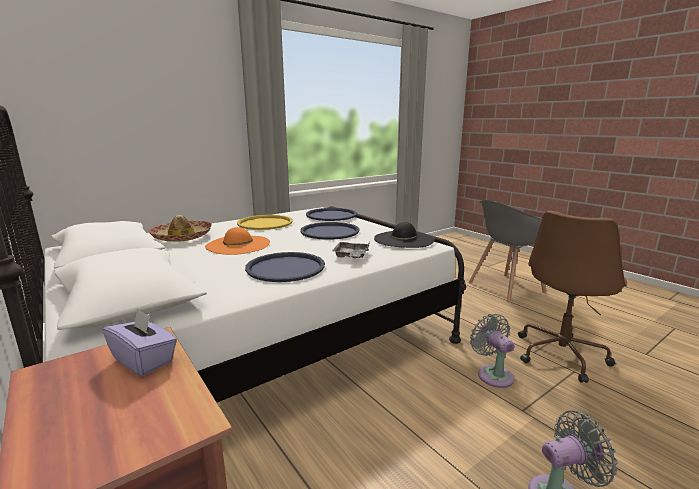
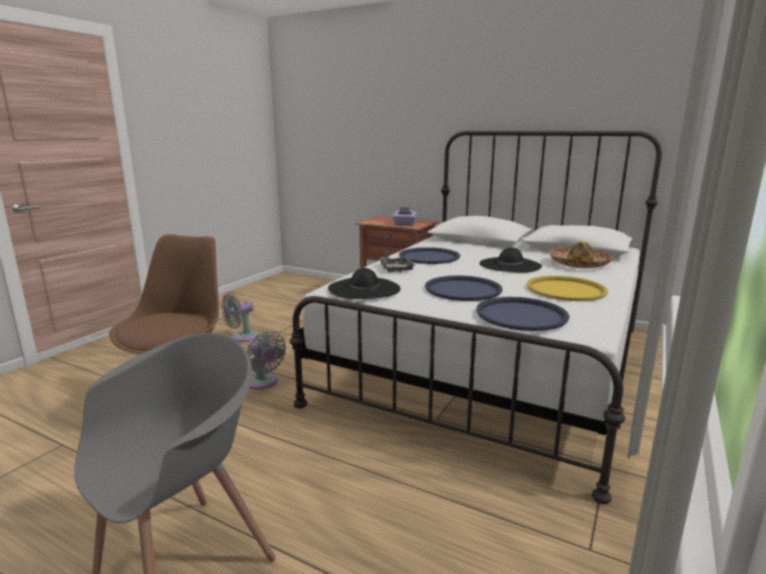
camera: 155 degrees right, 0 degrees up
orange hat [205,227,270,255] -> black hat [480,247,542,273]

